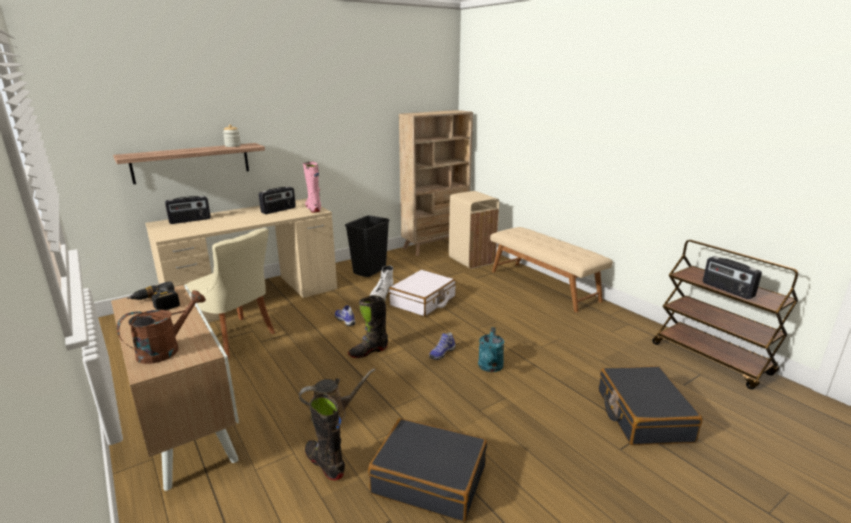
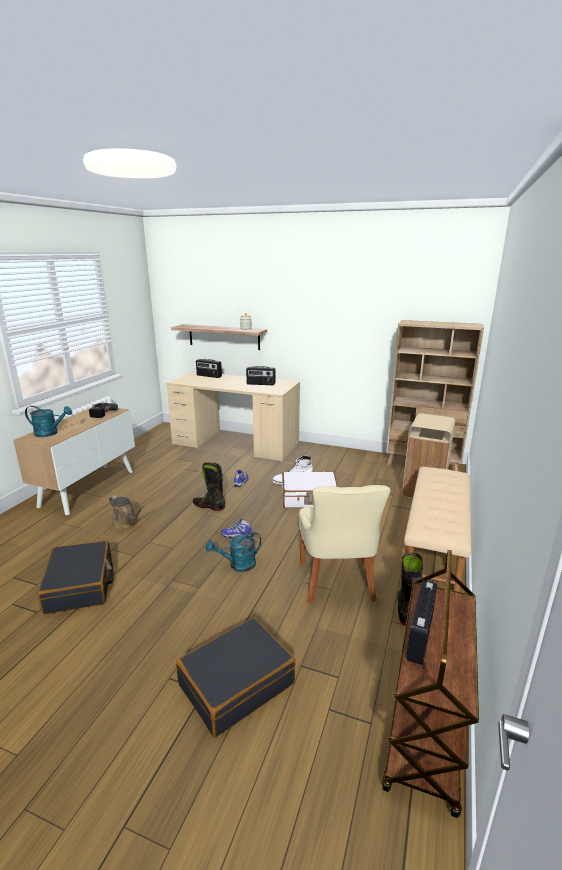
camera: 55 degrees right, 0 degrees up
brown watering can [117,290,206,364] -> turquoise watering can [25,406,72,437]
beige chair [184,228,275,359] -> beige chair moved to [299,485,390,604]
pink boot [303,162,321,213] -> none
black boot [305,393,345,480] -> black boot moved to [397,553,423,626]
black trash can [345,215,390,277] -> none

